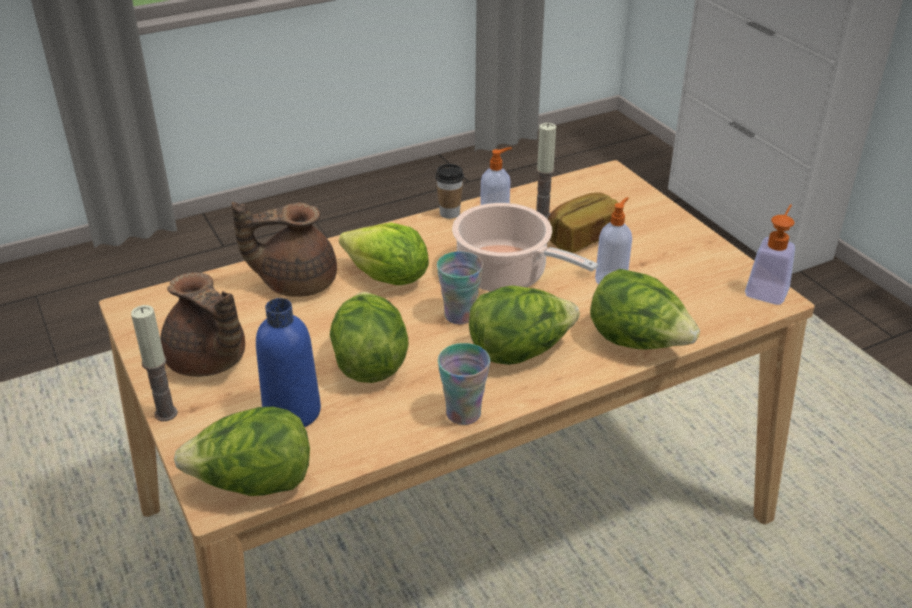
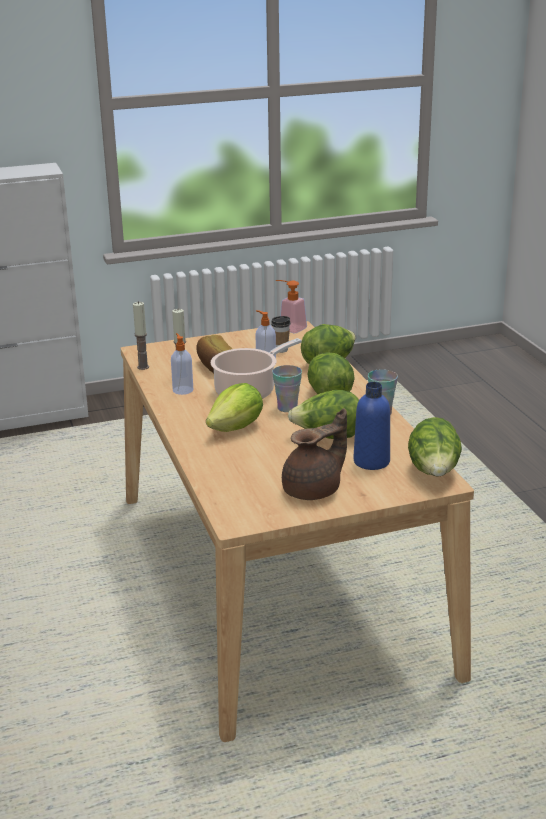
camera: 80 degrees left, 10 degrees down
candle [131,305,178,421] -> candle moved to [133,301,149,370]
brown teapot [232,202,337,297] -> none
cup [435,164,464,219] -> cup moved to [271,316,291,353]

